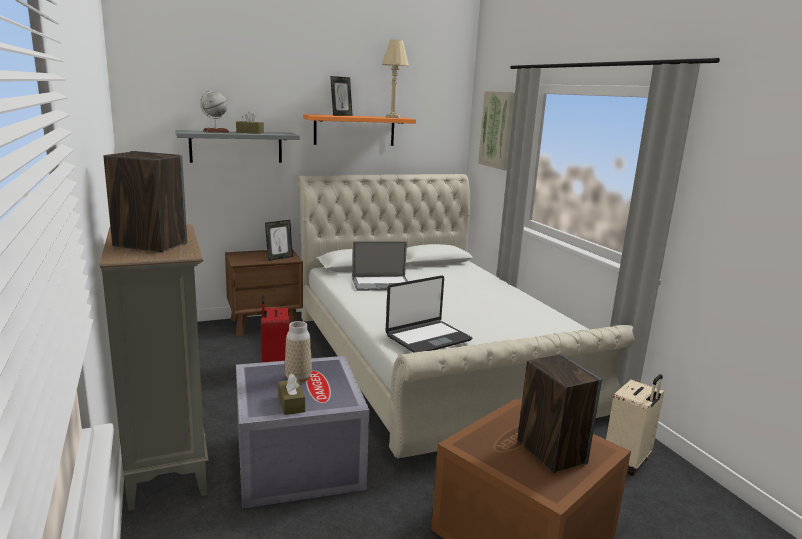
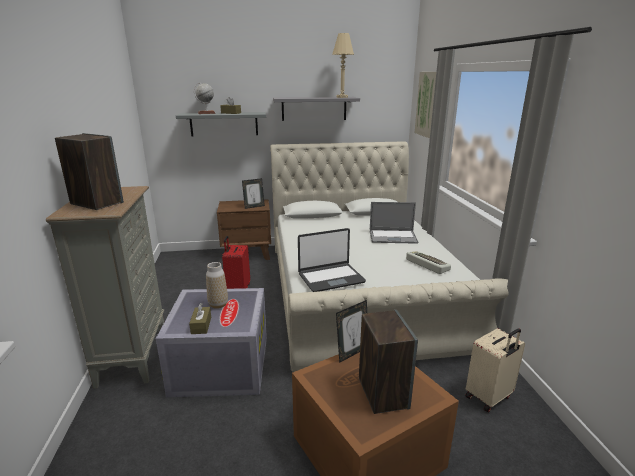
camera: 15 degrees right, 5 degrees up
orange shelf [303,114,416,146] -> grey shelf [273,97,360,121]
picture frame [330,76,353,116] -> picture frame moved to [336,300,367,363]
laptop [352,241,408,291] -> laptop moved to [370,202,418,244]
none -> keyboard [406,251,451,274]

